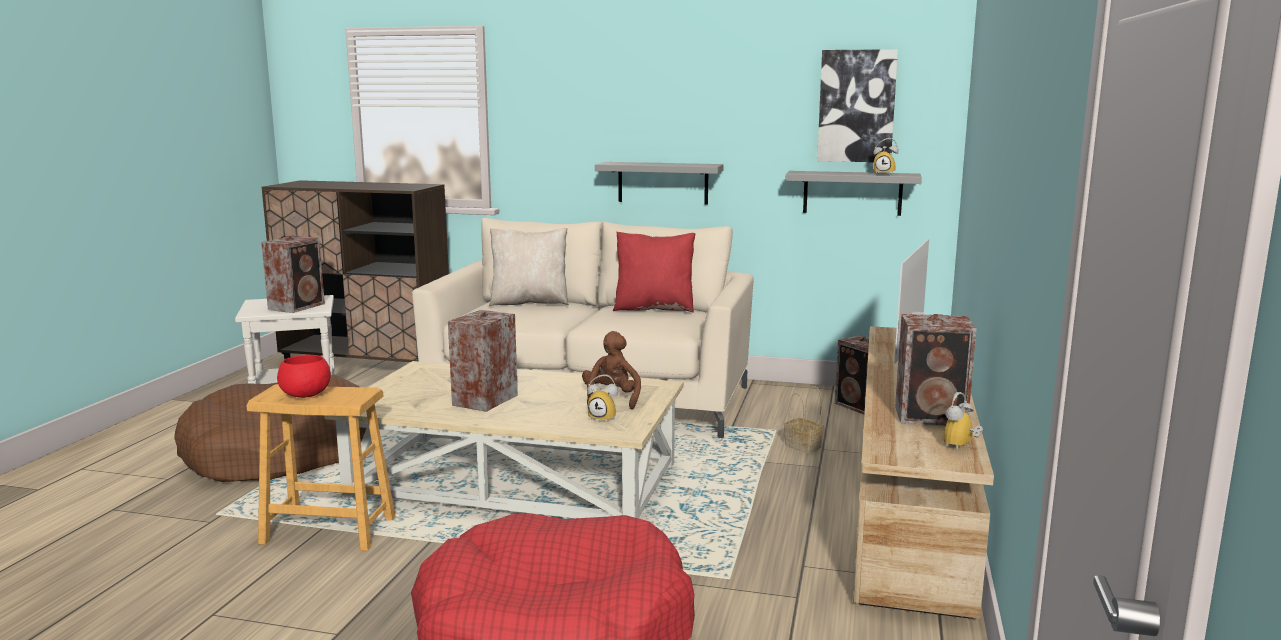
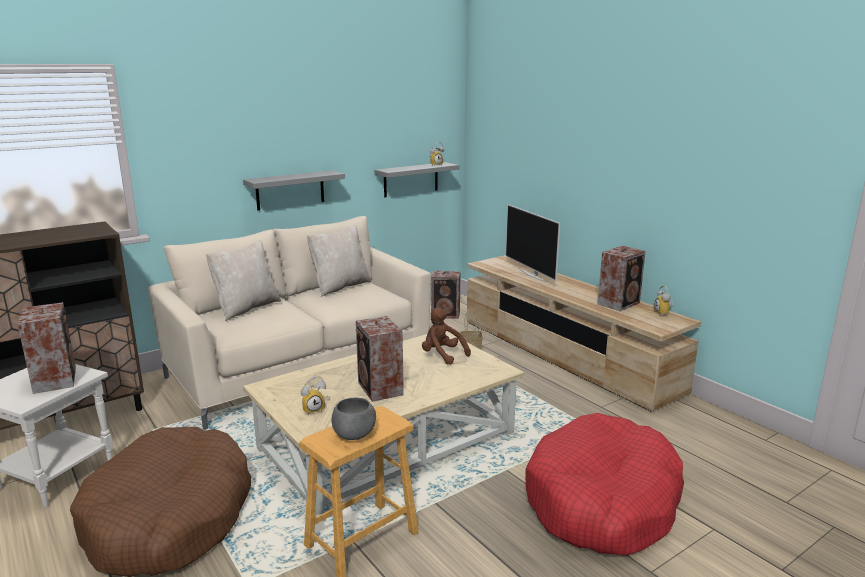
camera: 50 degrees left, 5 degrees up
red bowl [277,355,331,398] -> grey bowl [332,398,376,440]
alarm clock [587,374,618,422] -> alarm clock moved to [301,376,326,415]
red pillow [613,232,696,313] -> beige pillow [307,225,371,297]
picture [817,49,898,162] -> none

